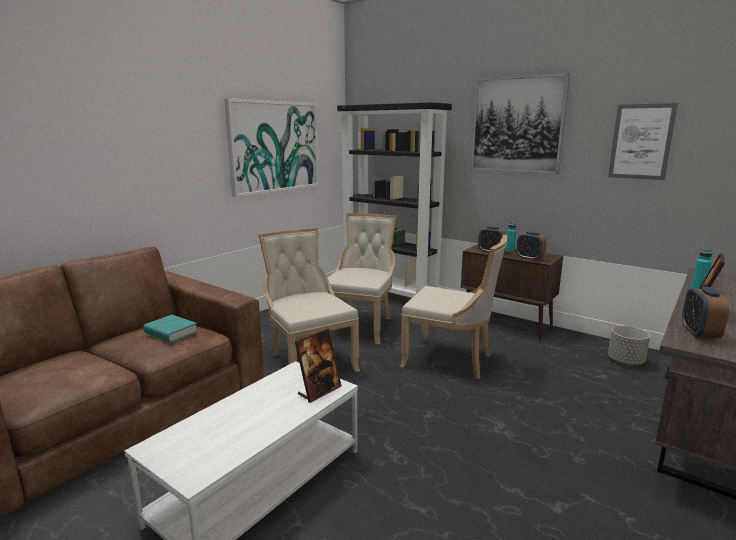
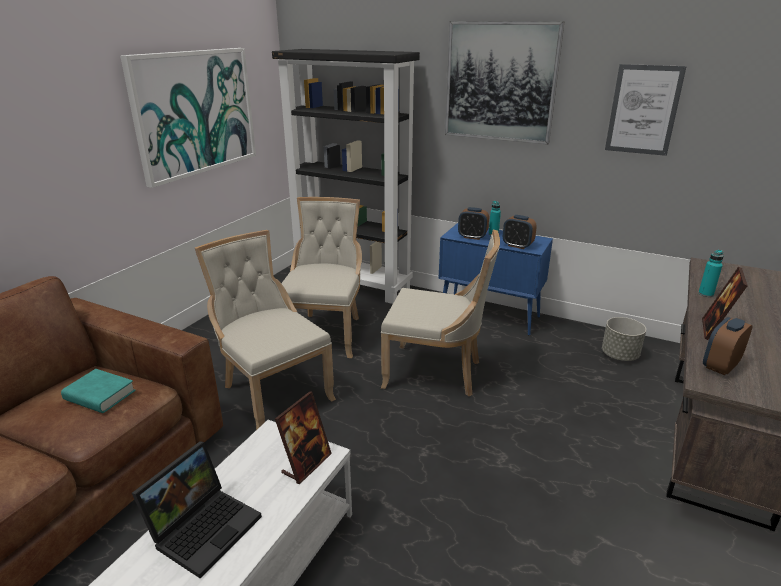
camera: 10 degrees left, 10 degrees up
brown cabinet [461,244,563,341] -> blue cabinet [439,223,553,336]
alarm clock [682,287,729,340] -> alarm clock turned 45 degrees clockwise [703,317,752,375]
none -> laptop [132,441,262,579]

